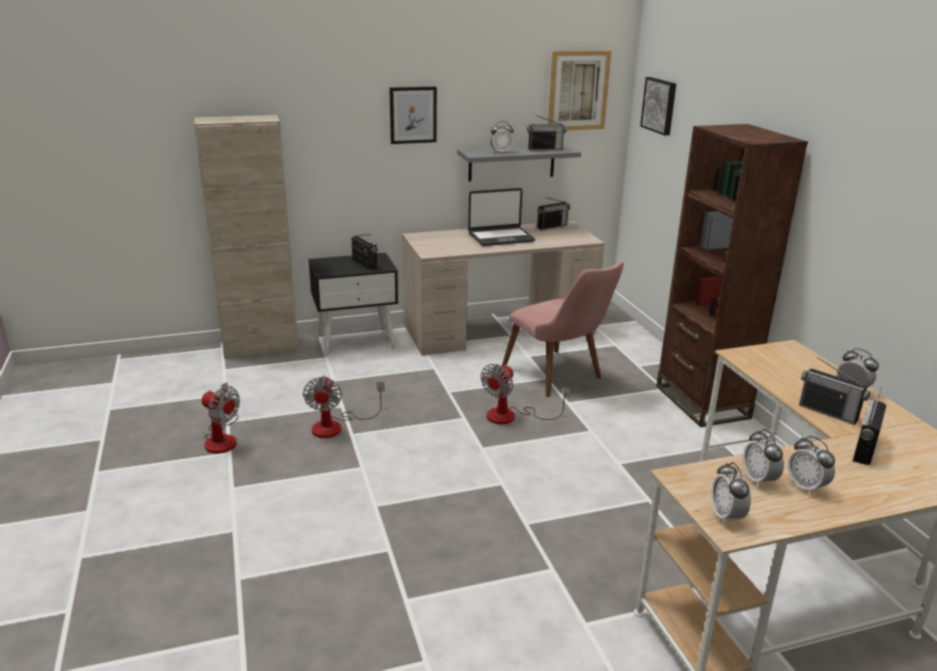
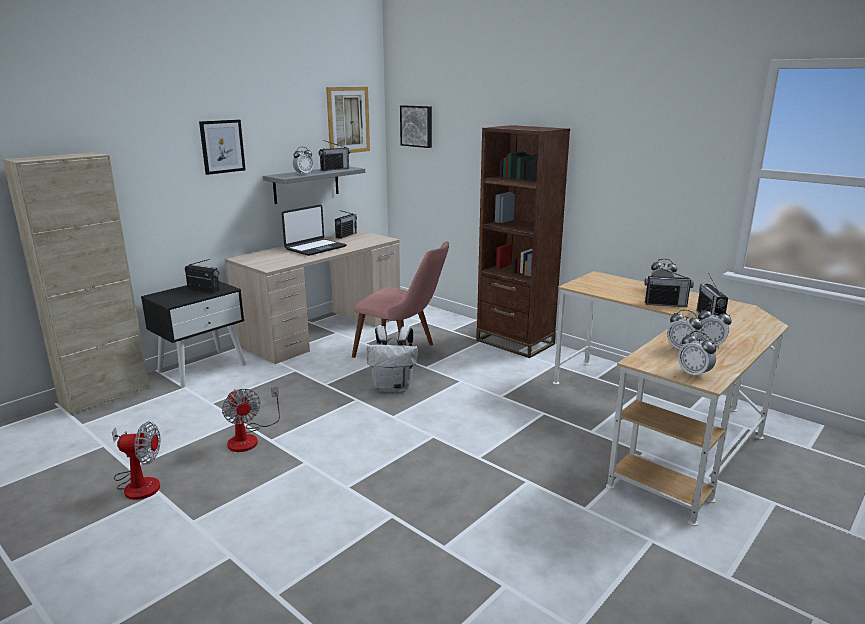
camera: 30 degrees left, 5 degrees down
fan [481,364,571,424] -> white backpack [367,326,418,393]

